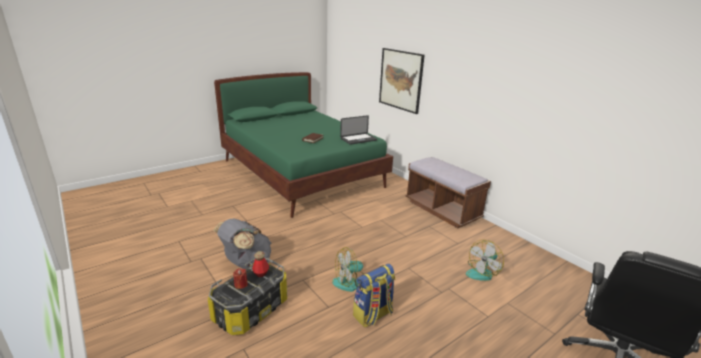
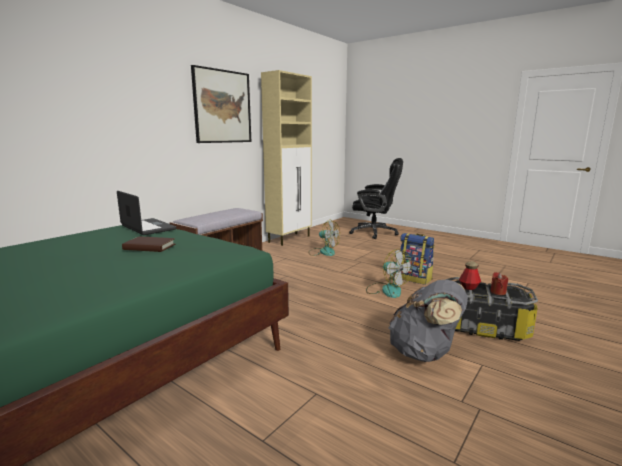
camera: 105 degrees left, 10 degrees down
picture [379,48,425,114] -> picture moved to [191,65,251,143]
none -> beige cabinet [261,70,312,246]

